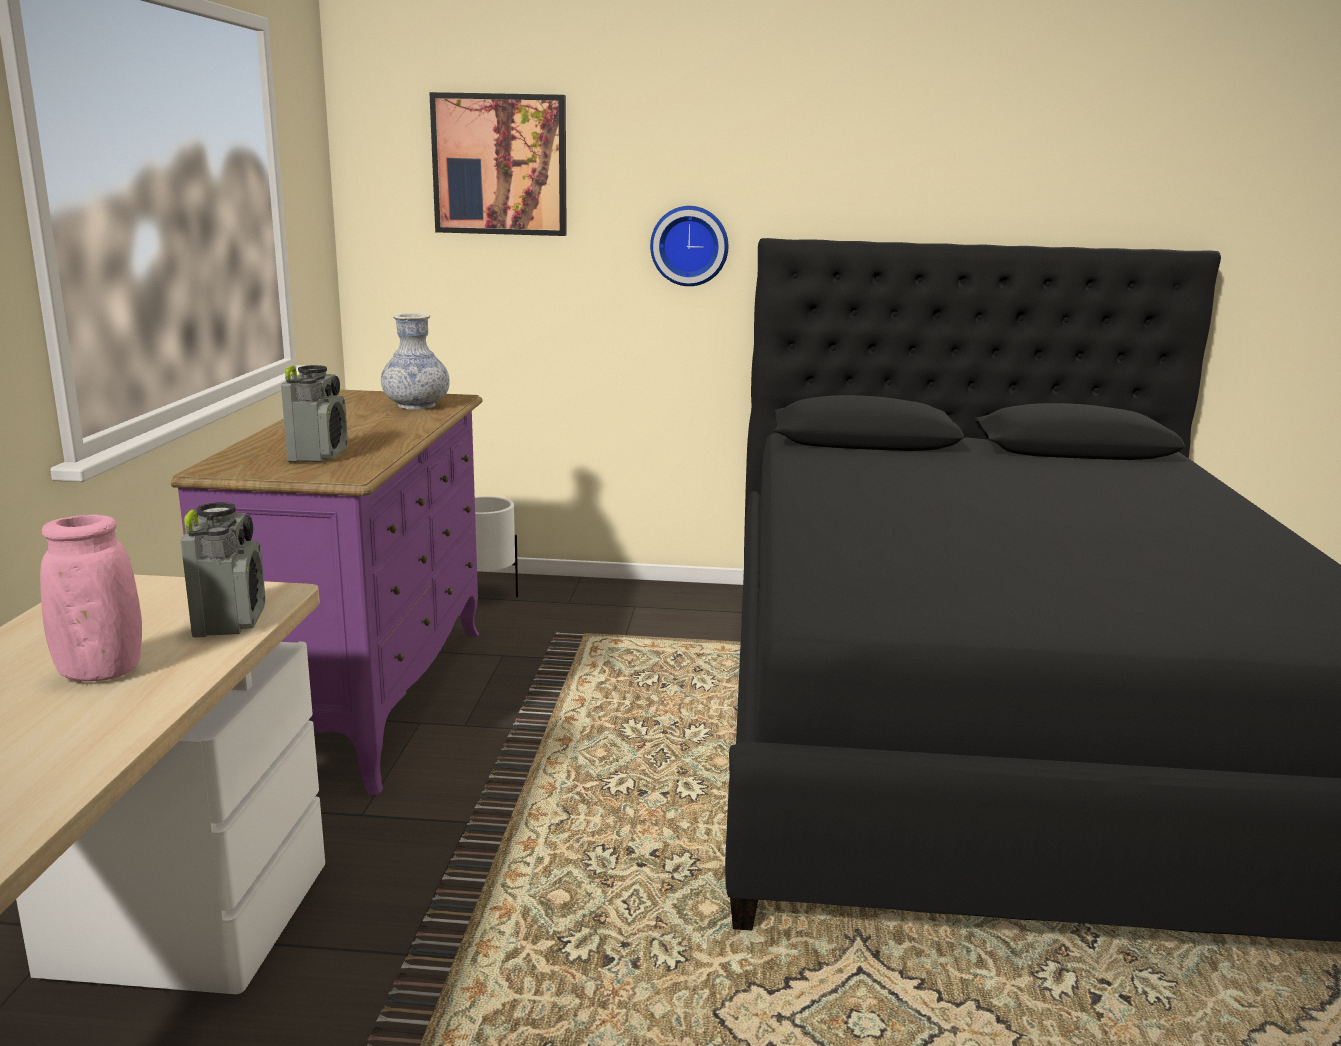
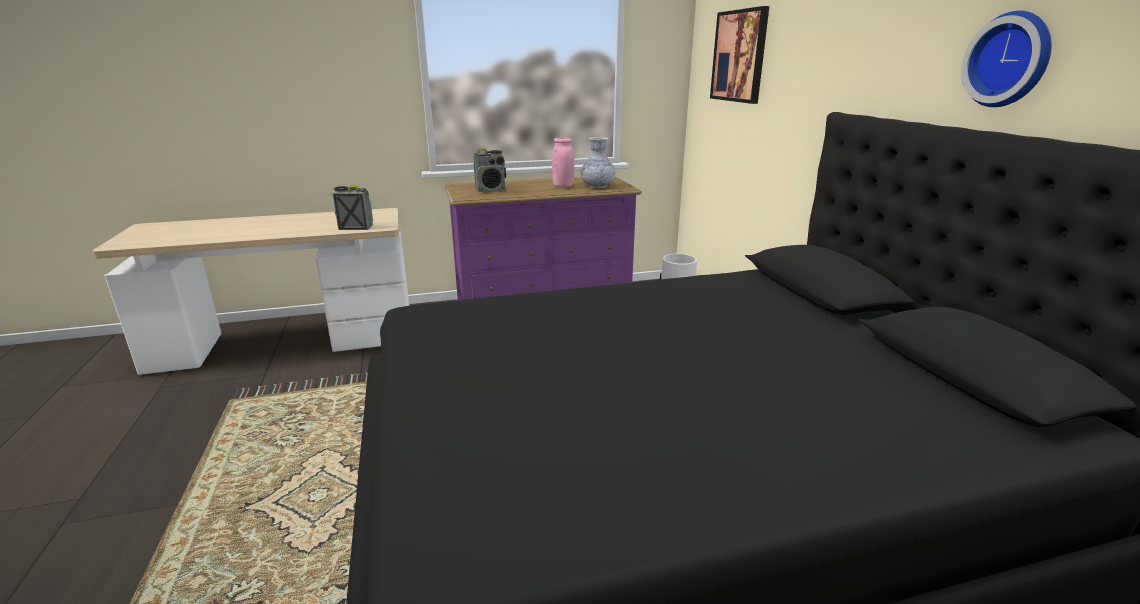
camera: 70 degrees right, 5 degrees up
pink vase [40,515,142,681] -> pink vase moved to [552,137,574,188]
radio [180,502,265,638] -> radio turned 150 degrees counterclockwise [332,186,373,230]
wall clock [650,206,728,286] -> wall clock moved to [961,11,1052,107]

